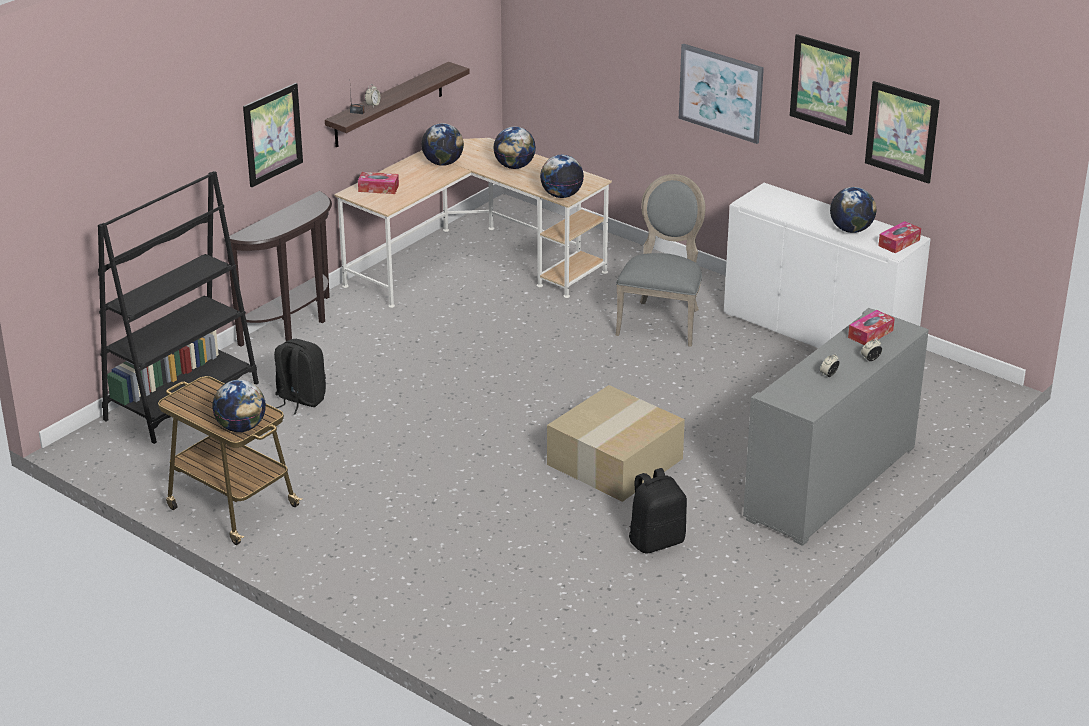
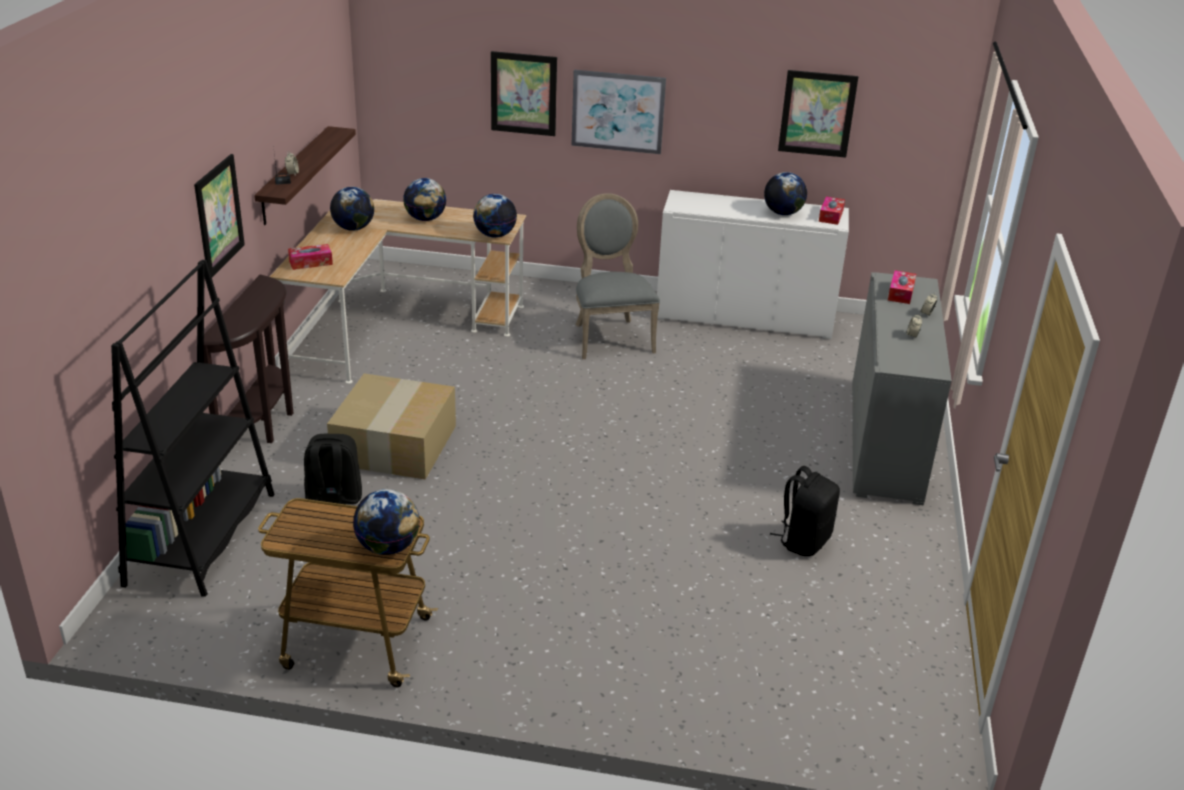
camera: 30 degrees left, 0 degrees up
cardboard box [547,385,685,502] -> cardboard box moved to [327,374,456,480]
picture [790,34,860,135] -> picture moved to [491,51,557,136]

